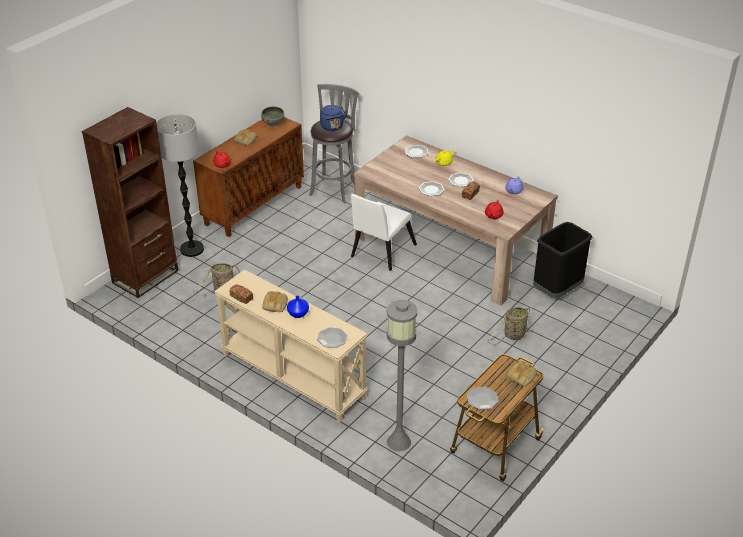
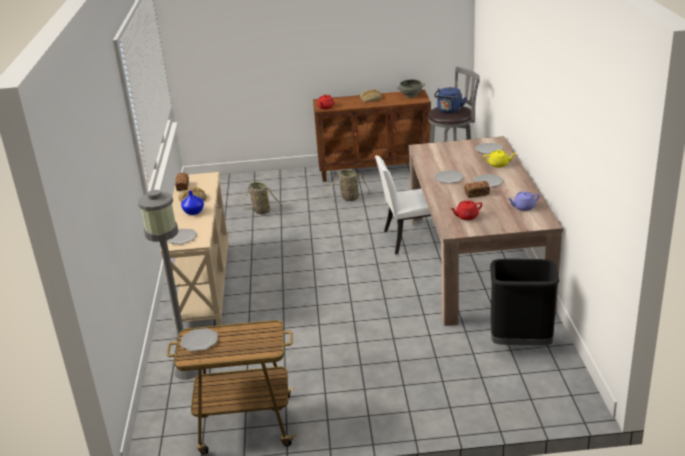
camera: 50 degrees right, 10 degrees down
brown bookcase [82,107,178,298] -> none
floor lamp [156,114,204,257] -> none
basket [487,307,534,345] -> basket moved to [323,170,370,201]
bread [506,361,537,387] -> none

